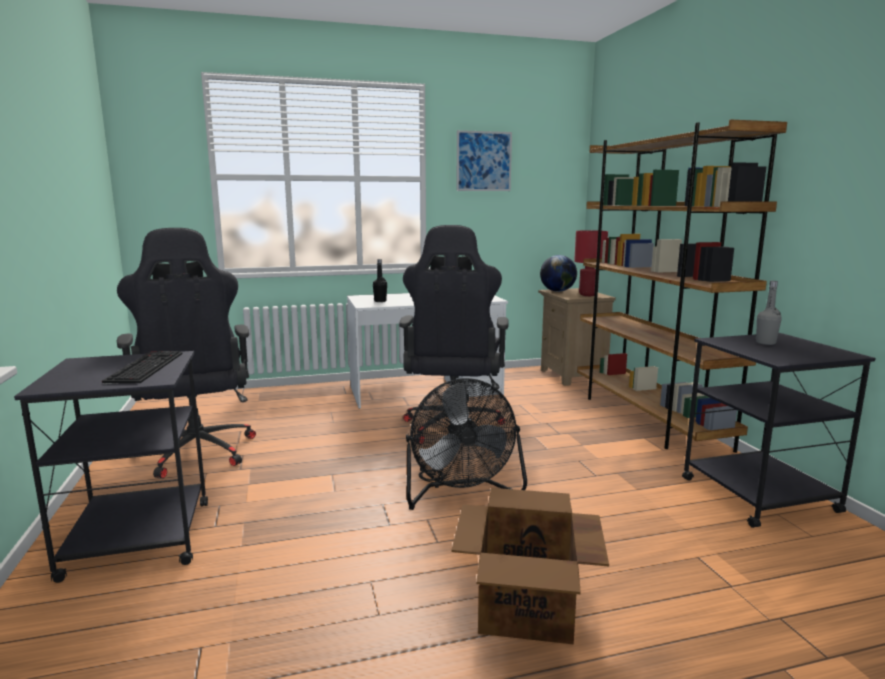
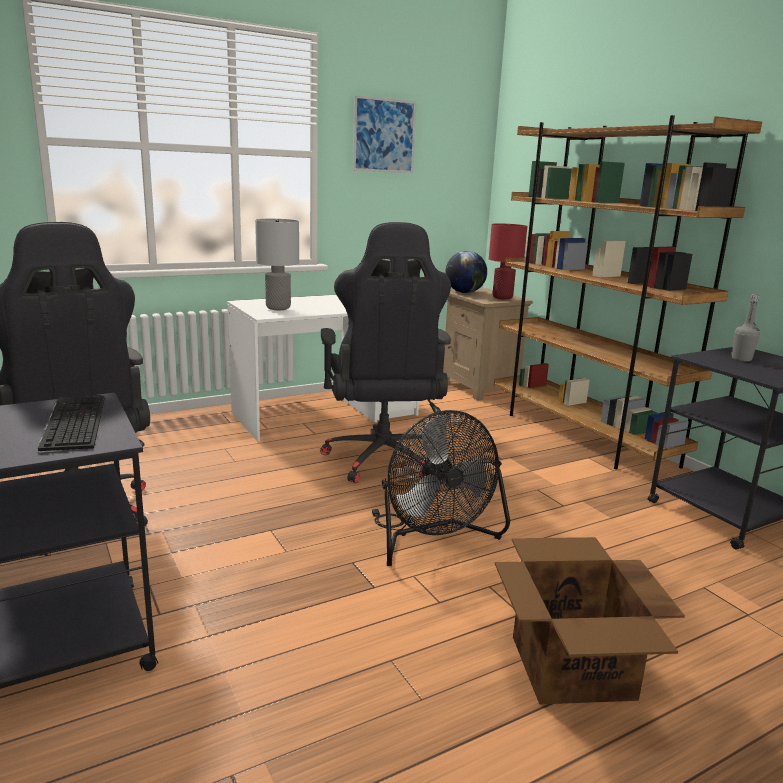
camera: 15 degrees left, 5 degrees up
black bottle [373,259,387,302] -> grey table lamp [255,219,299,310]

